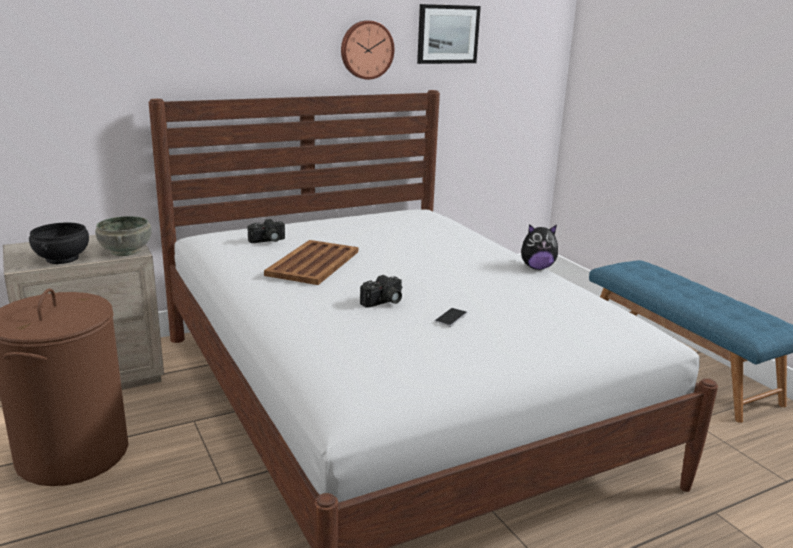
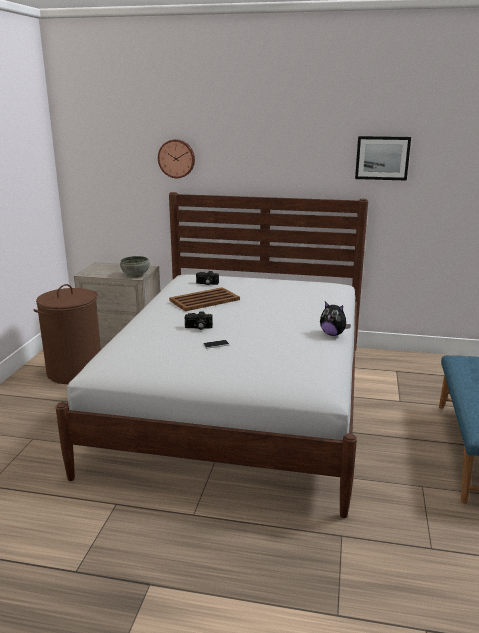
camera: 40 degrees right, 0 degrees up
black bowl [29,222,89,264] -> none
wall clock [341,20,394,80] -> wall clock moved to [158,139,195,178]

